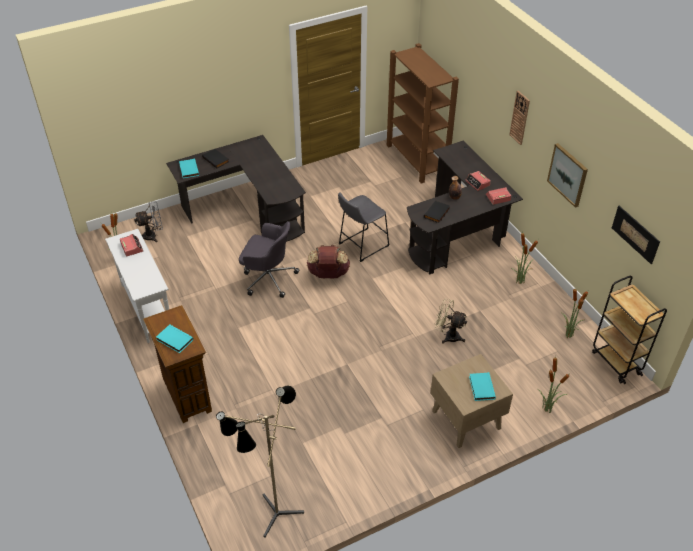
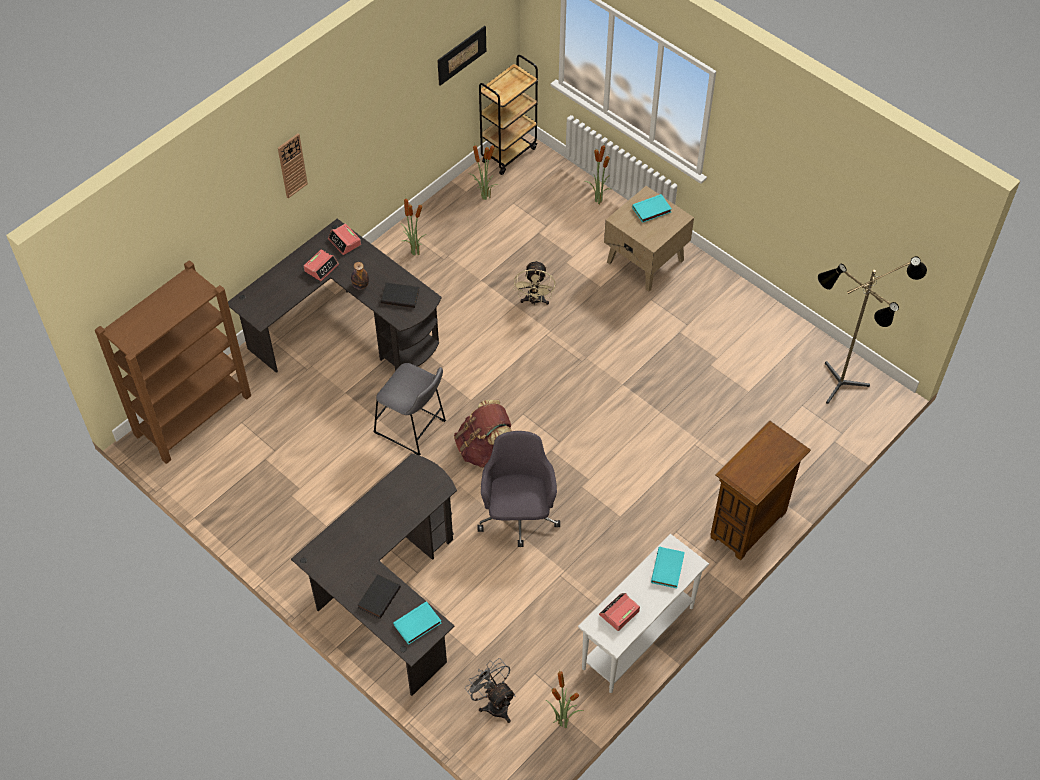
camera: 110 degrees left, 10 degrees up
turquoise book [156,324,193,353] -> turquoise book moved to [651,546,685,588]
picture [547,143,588,208] -> none

